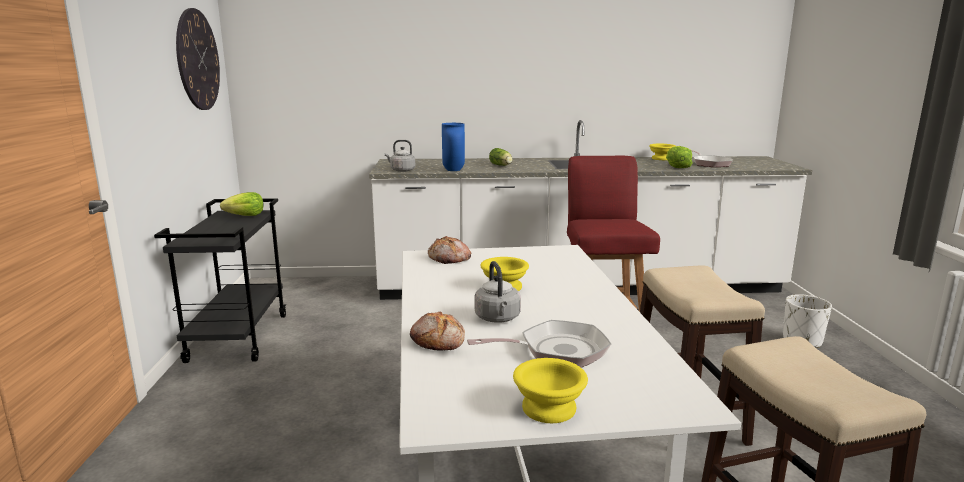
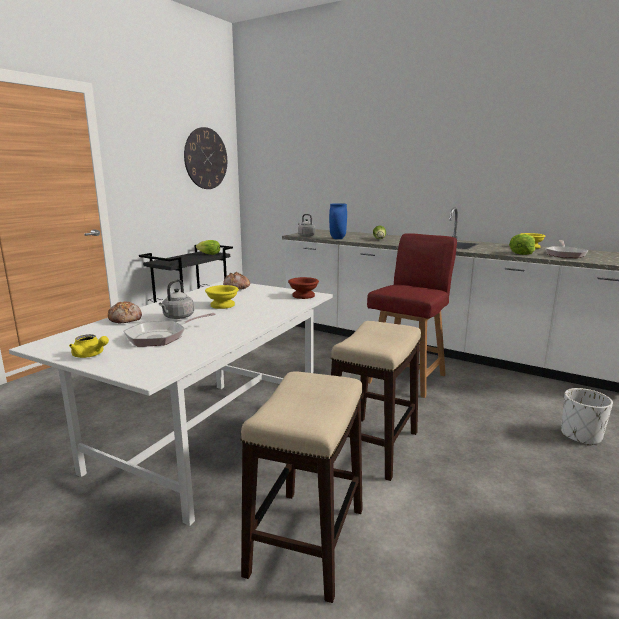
camera: 35 degrees right, 0 degrees up
frying pan [467,320,611,368] -> frying pan turned 120 degrees clockwise [123,313,216,347]
yellow bowl [513,358,588,423] -> yellow teapot [69,334,109,358]
none -> brown bowl [288,277,319,299]

